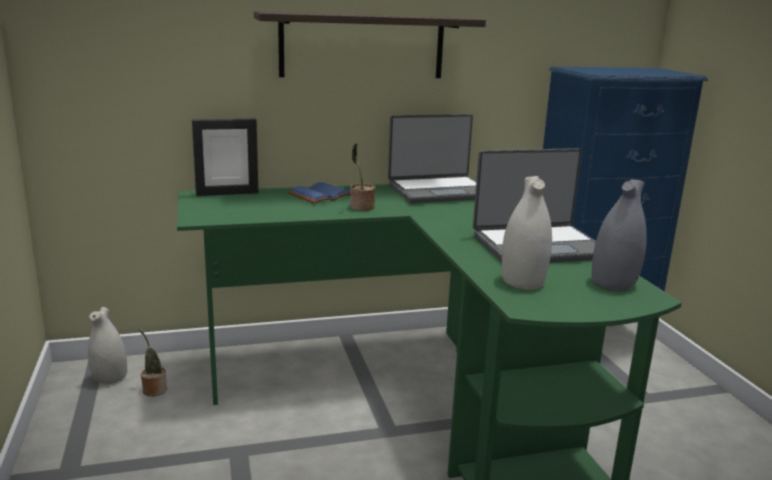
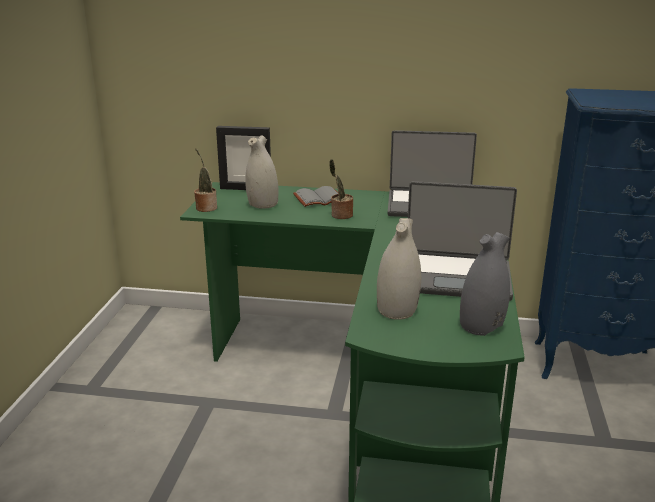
camera: 25 degrees right, 5 degrees up
white vase [88,307,127,384] -> white vase moved to [245,135,278,209]
potted plant [139,328,167,396] -> potted plant moved to [194,148,217,212]
shelf [254,11,486,78] -> none
blue book [288,182,351,203] -> grey book [293,186,338,207]

